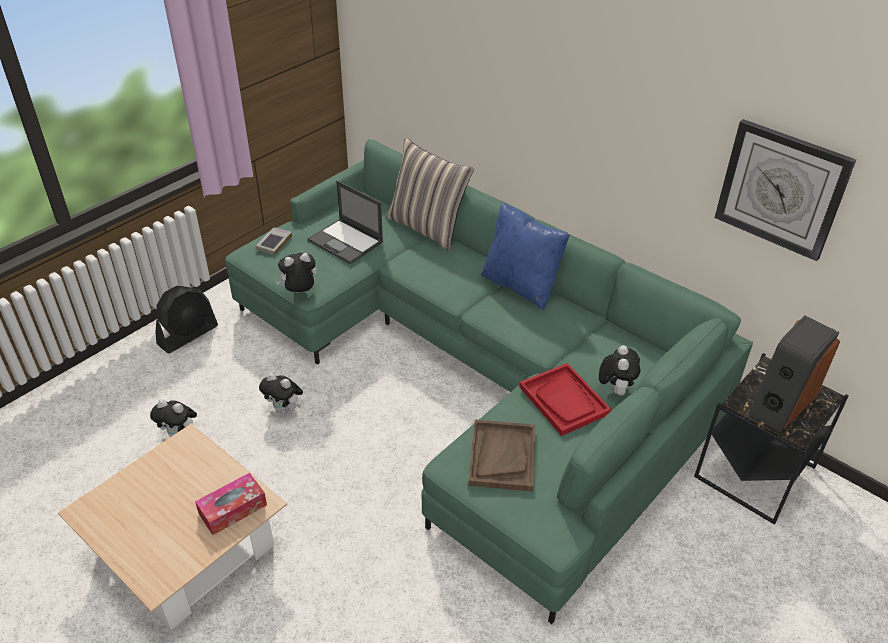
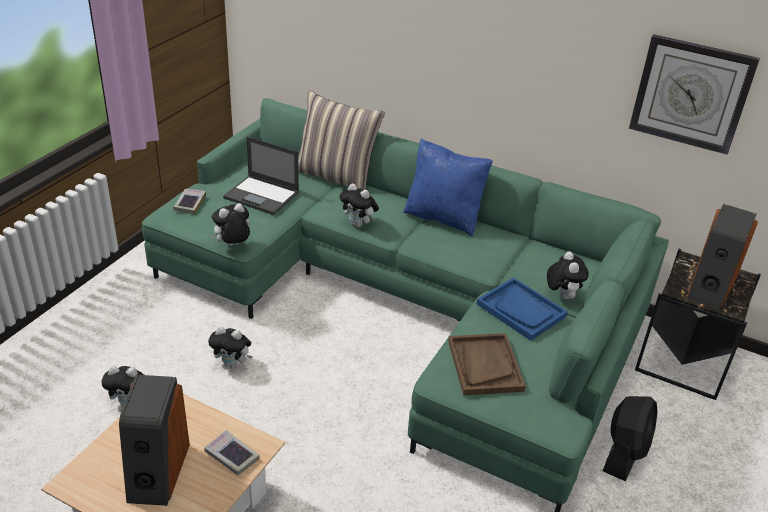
camera: 15 degrees left, 5 degrees down
black fan [155,286,218,353] -> black fan moved to [603,396,658,482]
tissue box [195,473,267,535] -> book [204,430,259,475]
red tray [519,363,611,436] -> blue tray [477,277,568,341]
none -> speaker [119,375,190,506]
none -> plush toy [339,183,379,227]

